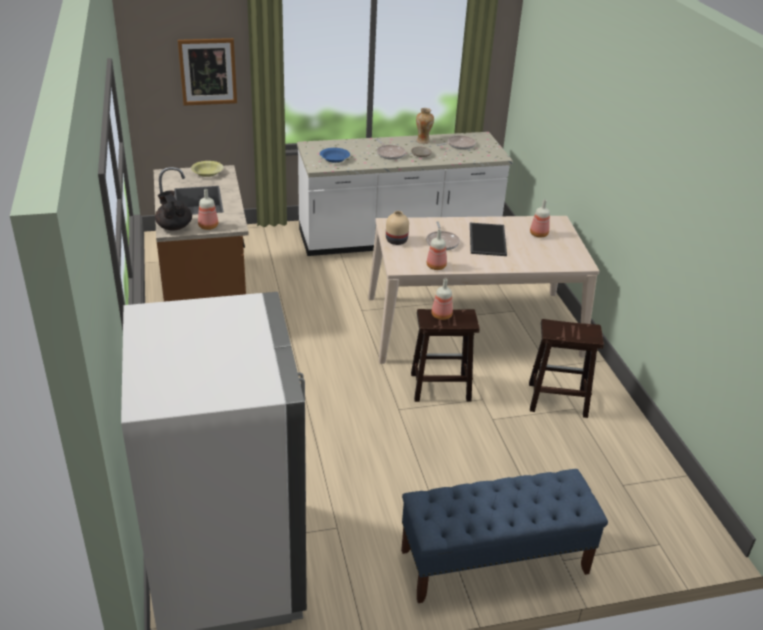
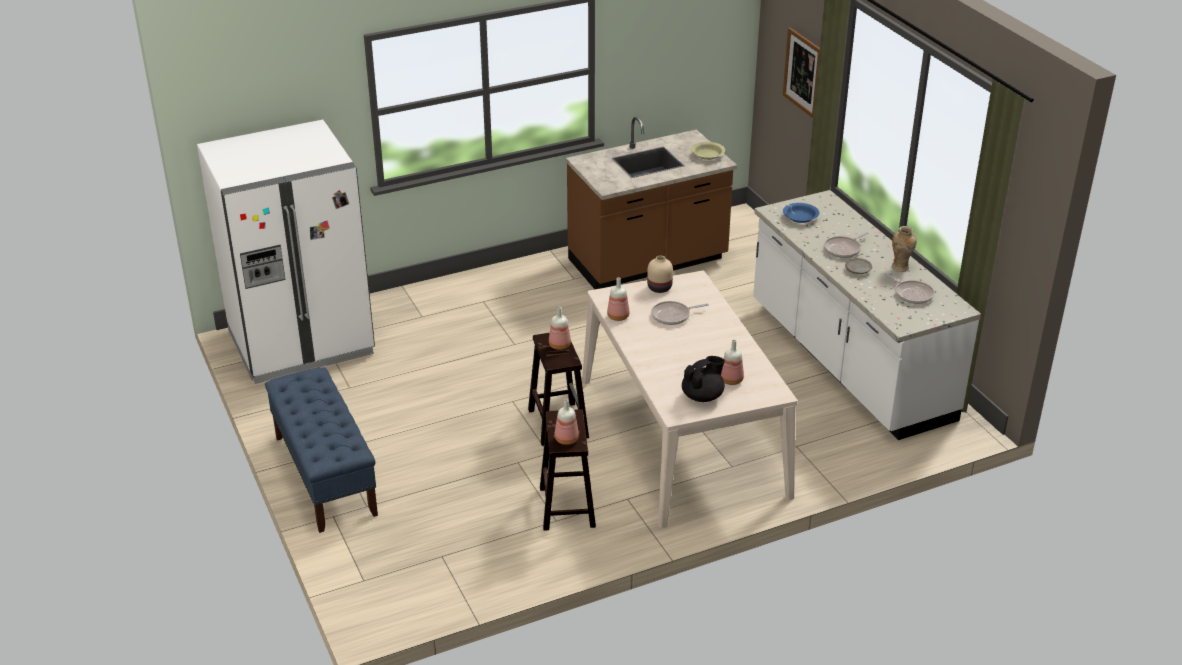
camera: 80 degrees right, 0 degrees up
black teapot [155,191,192,231] -> black teapot moved to [682,356,725,402]
bottle [198,189,218,230] -> bottle moved to [554,399,579,445]
tray [470,223,507,256] -> none

